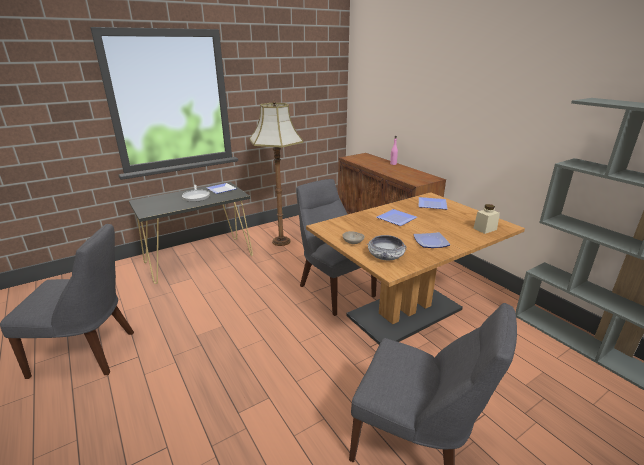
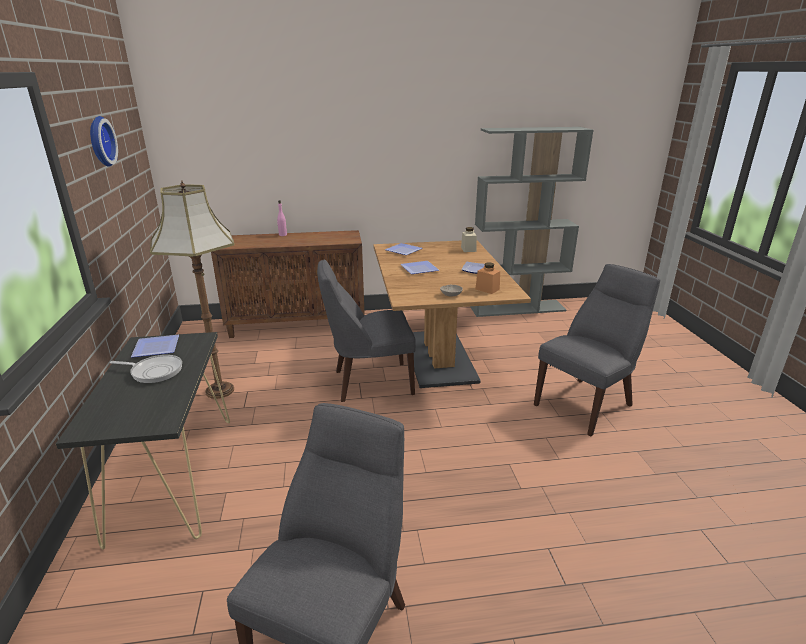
camera: 65 degrees left, 0 degrees up
bowl [367,235,407,260] -> orange jar [475,262,500,294]
none -> wall clock [90,116,118,167]

